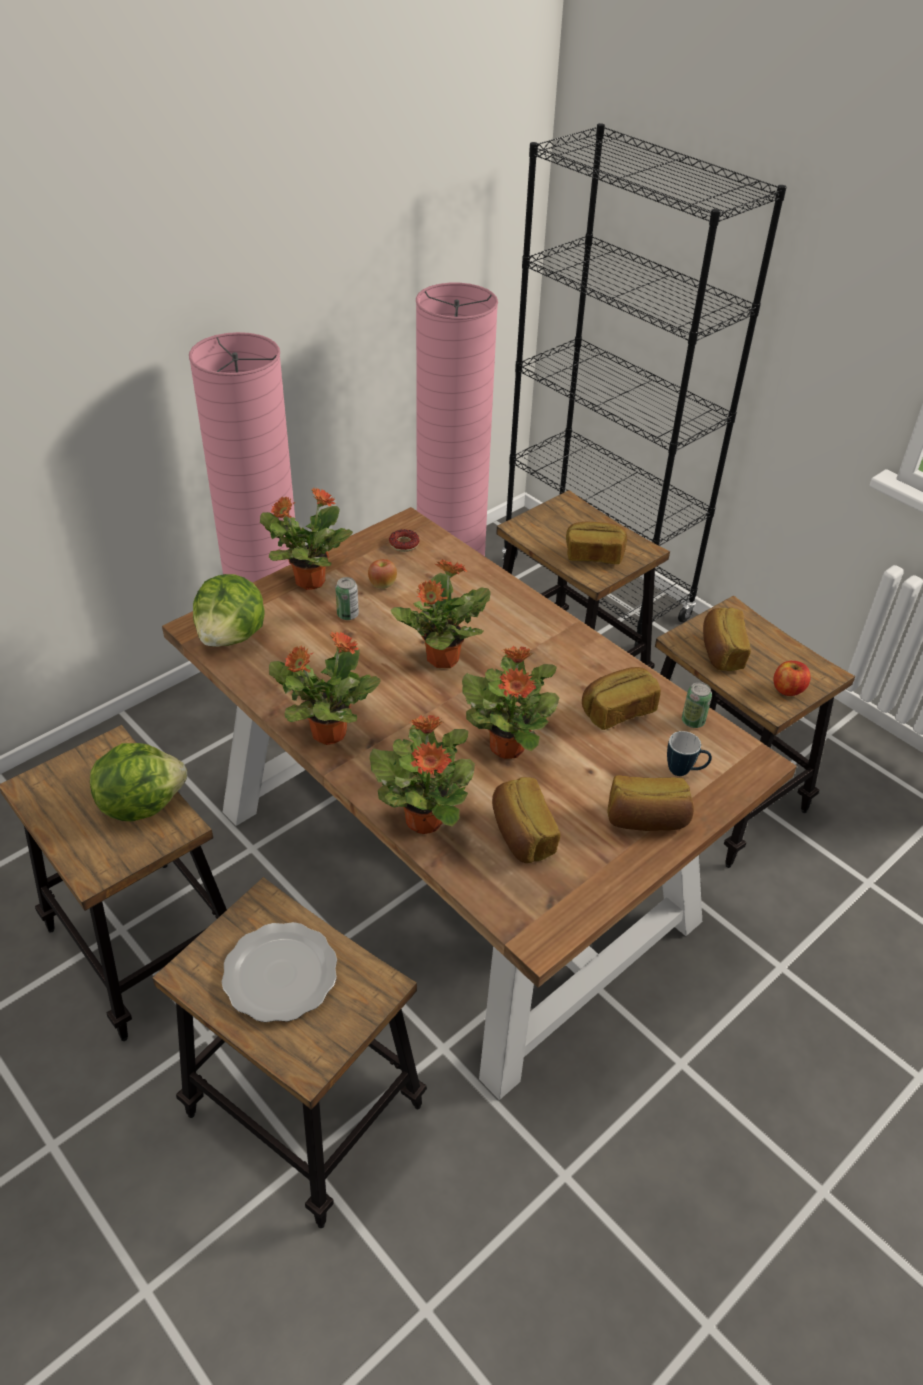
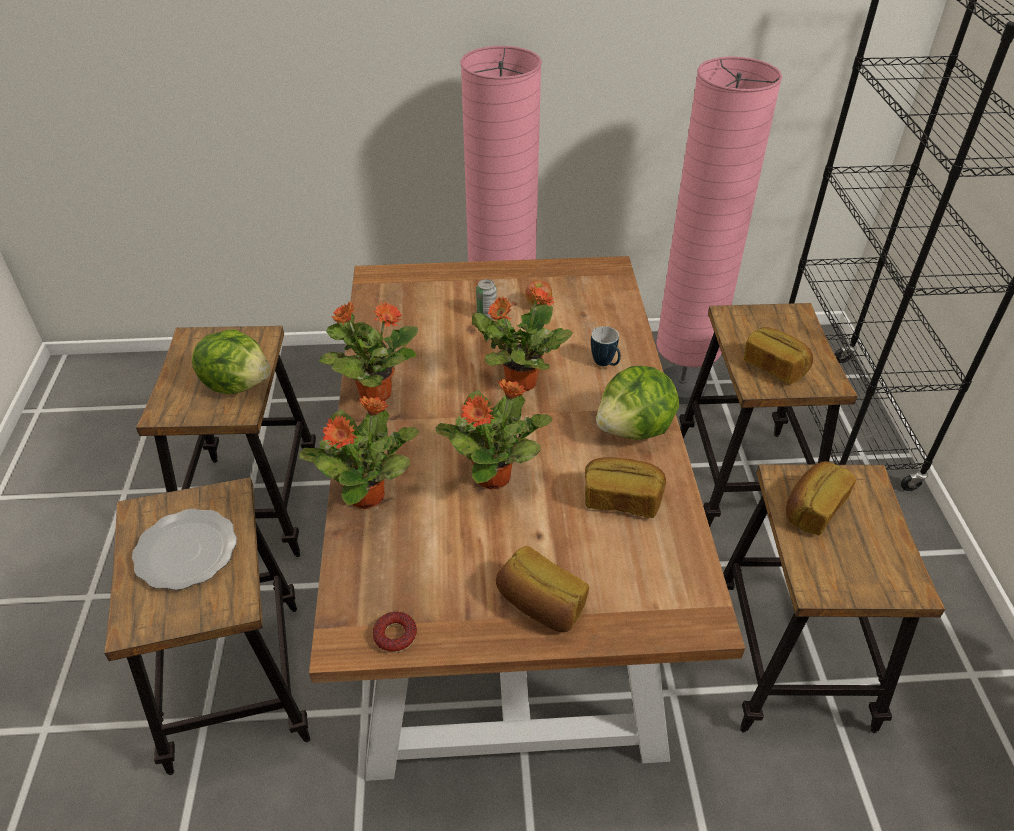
camera: 40 degrees right, 0 degrees up
lettuce [193,574,265,647] -> lettuce moved to [596,366,679,440]
potted plant [260,488,353,590] -> none
donut [389,529,419,552] -> donut moved to [373,612,417,653]
bread [492,777,561,863] -> none
mug [667,731,712,776] -> mug moved to [591,326,621,366]
can [682,682,712,728] -> none
apple [774,661,811,696] -> none

